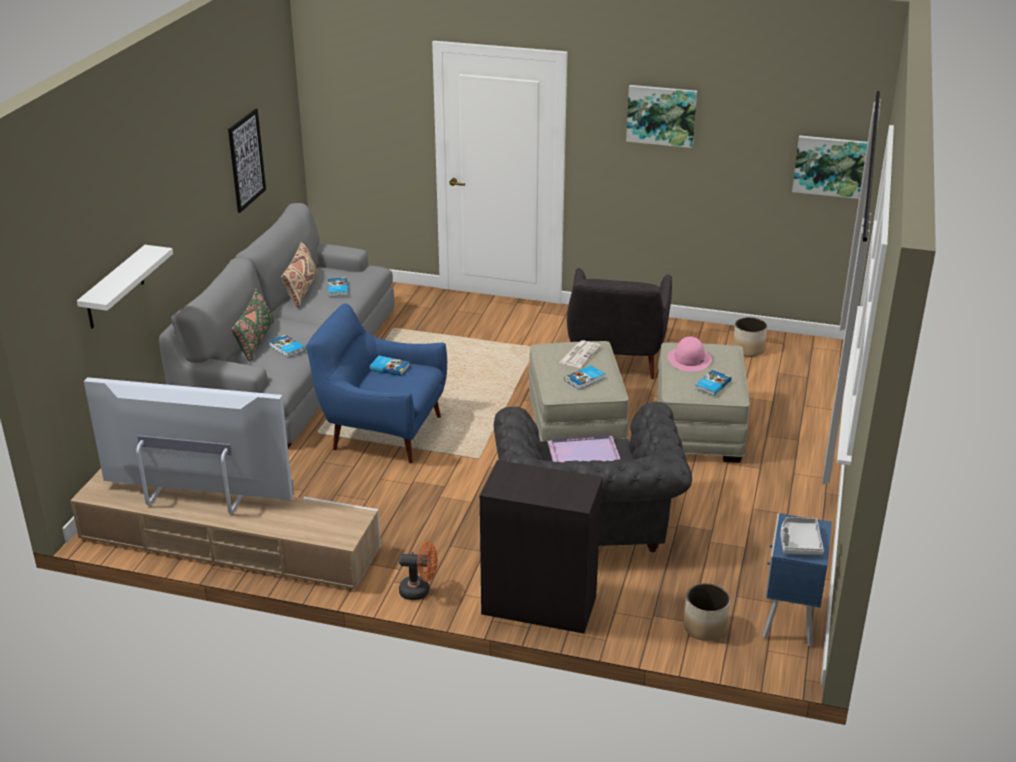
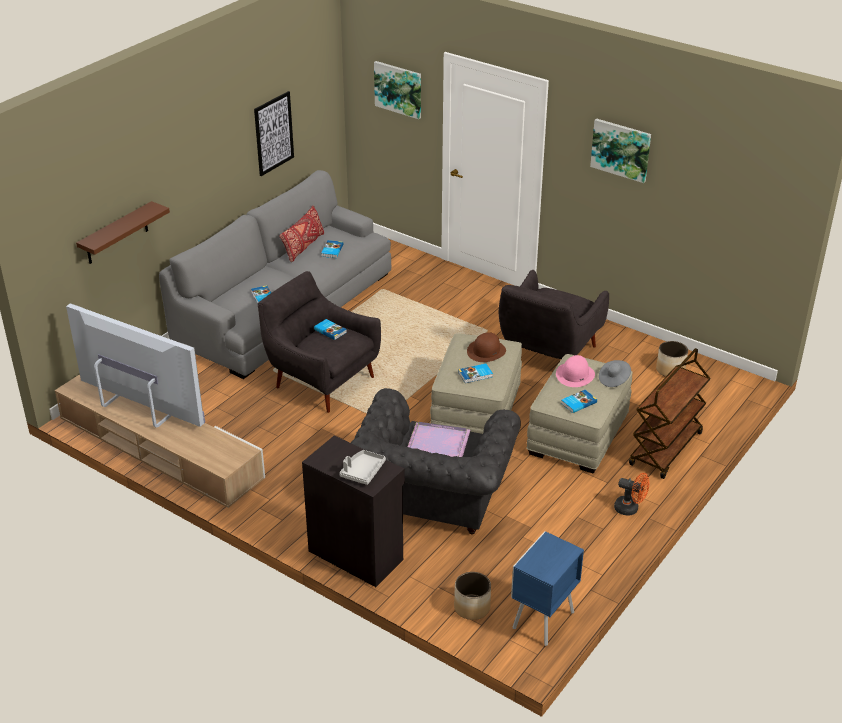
camera: 20 degrees right, 5 degrees up
white shelf [77,245,173,329] -> brown shelf [76,201,170,264]
green pillow [231,288,274,361] -> none
beige pillow [281,241,318,308] -> red pillow [279,205,324,262]
blue armchair [306,304,447,463] -> grey armchair [258,271,381,413]
orange fan [399,541,438,600] -> orange fan moved to [614,473,650,516]
newspaper [559,340,601,368] -> brown hat [467,332,506,362]
grey tray [780,517,824,555] -> grey tray moved to [339,450,386,485]
picture [792,135,868,199] -> picture moved to [374,61,421,119]
none -> grey hat [599,360,631,387]
none -> brown cart [629,348,710,479]

